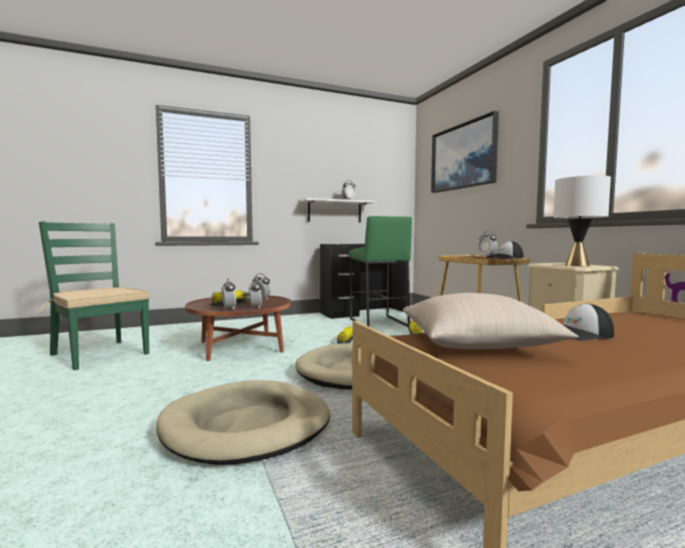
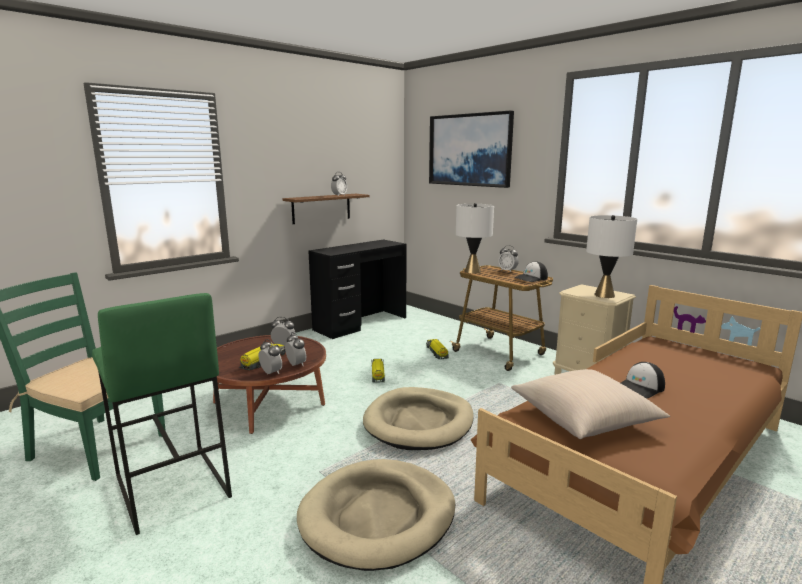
camera: 20 degrees left, 10 degrees up
white shelf [300,198,376,222] -> brown shelf [282,194,370,224]
green stool [349,216,412,327] -> green stool moved to [92,293,232,535]
none -> white table lamp [456,203,494,274]

